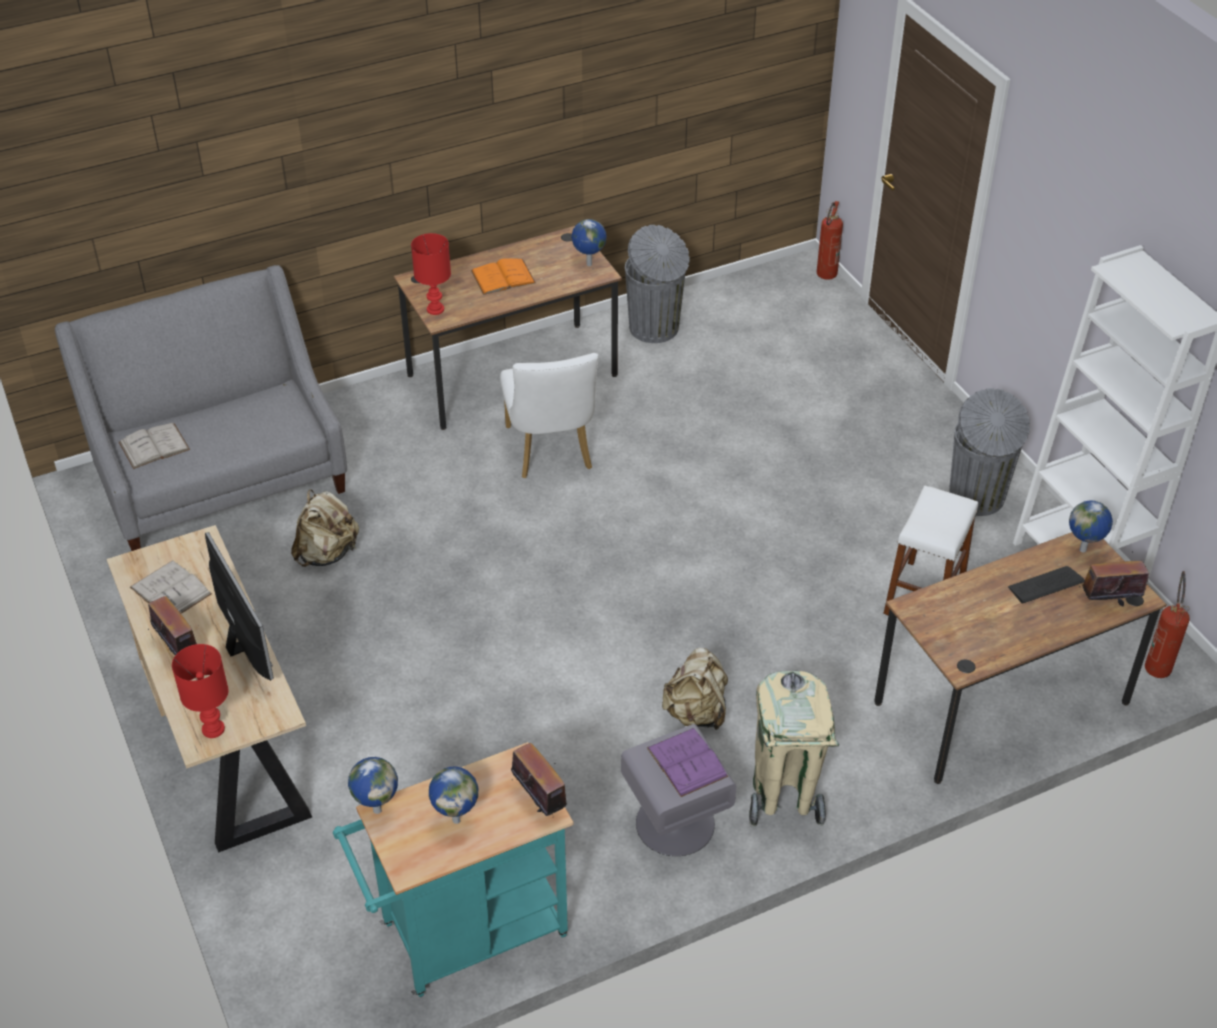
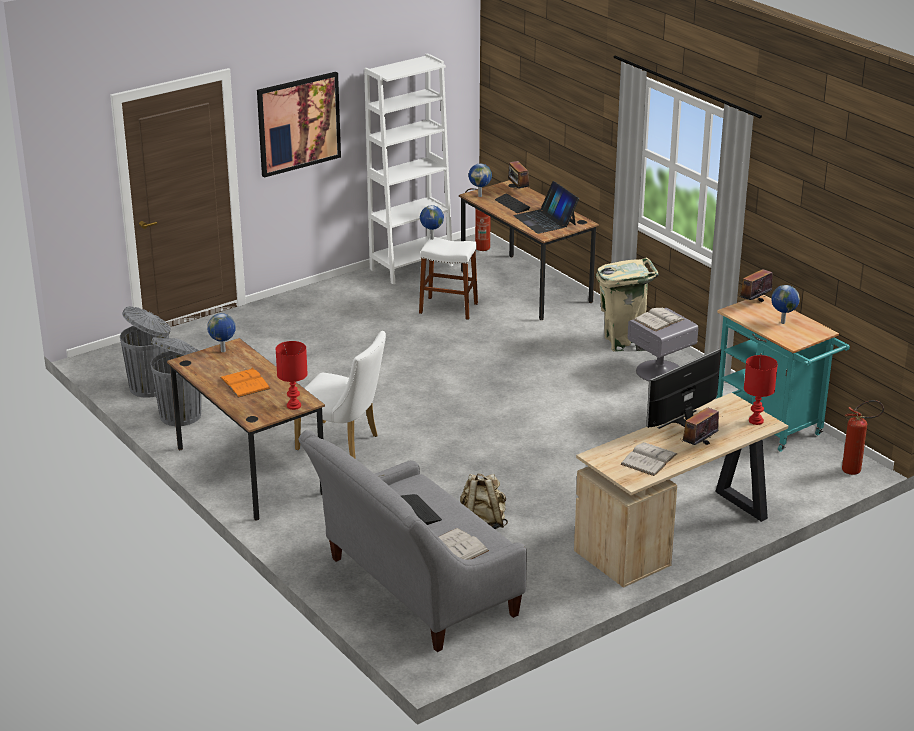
camera: 100 degrees left, 15 degrees down
globe [348,757,398,814] -> globe moved to [420,205,444,240]
white chair [500,353,599,478] -> white chair turned 45 degrees clockwise [294,331,386,459]
purple book [647,728,728,797] -> white book [634,308,685,332]
beige backpack [662,648,728,730] -> none
fire extinguisher [817,201,843,280] -> fire extinguisher moved to [842,400,884,475]
grey trash can [949,388,1030,516] -> grey trash can moved to [120,306,171,398]
none -> picture [257,72,341,178]
none -> keyboard [401,494,442,525]
none -> laptop [513,181,579,234]

